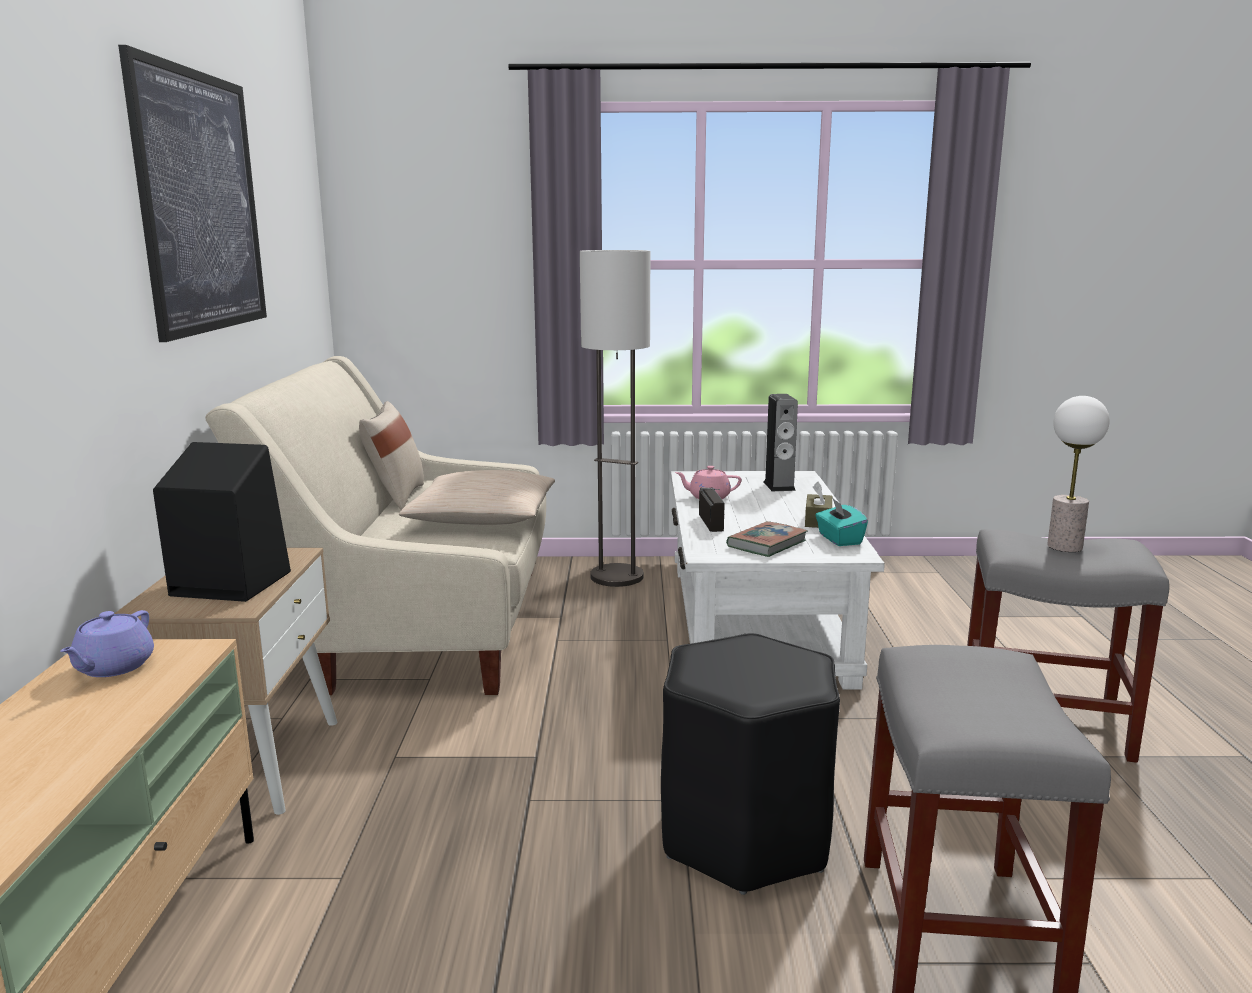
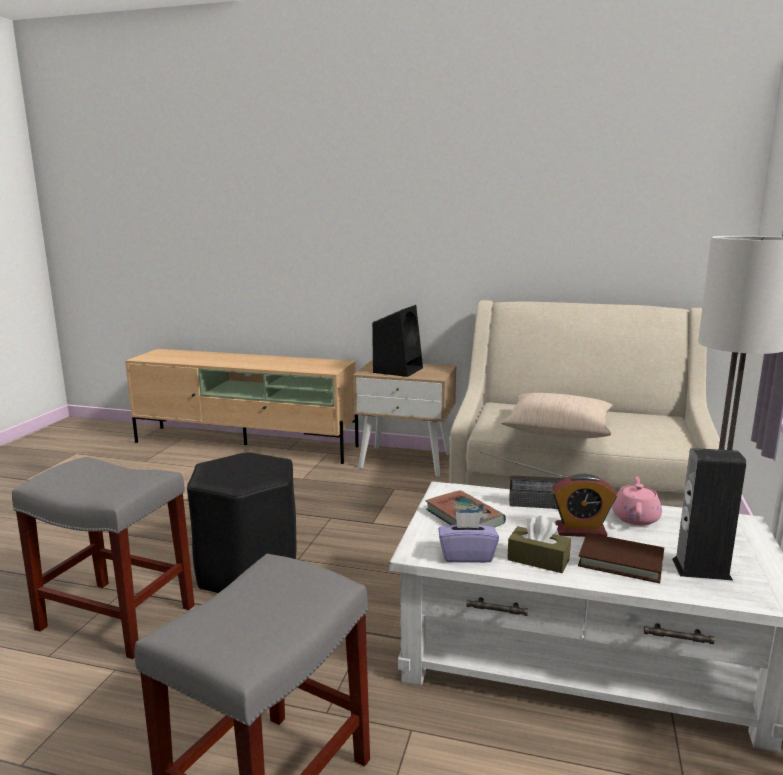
camera: 105 degrees right, 0 degrees up
purple teapot [60,610,154,677] -> none
picture [118,45,267,342] -> none
beige pillow [359,401,424,510] -> none
turquoise tissue box [815,499,868,546] -> purple tissue box [439,512,499,563]
table lamp [1047,396,1109,552] -> none
none -> alarm clock [552,474,617,537]
none -> brown book [578,533,664,583]

